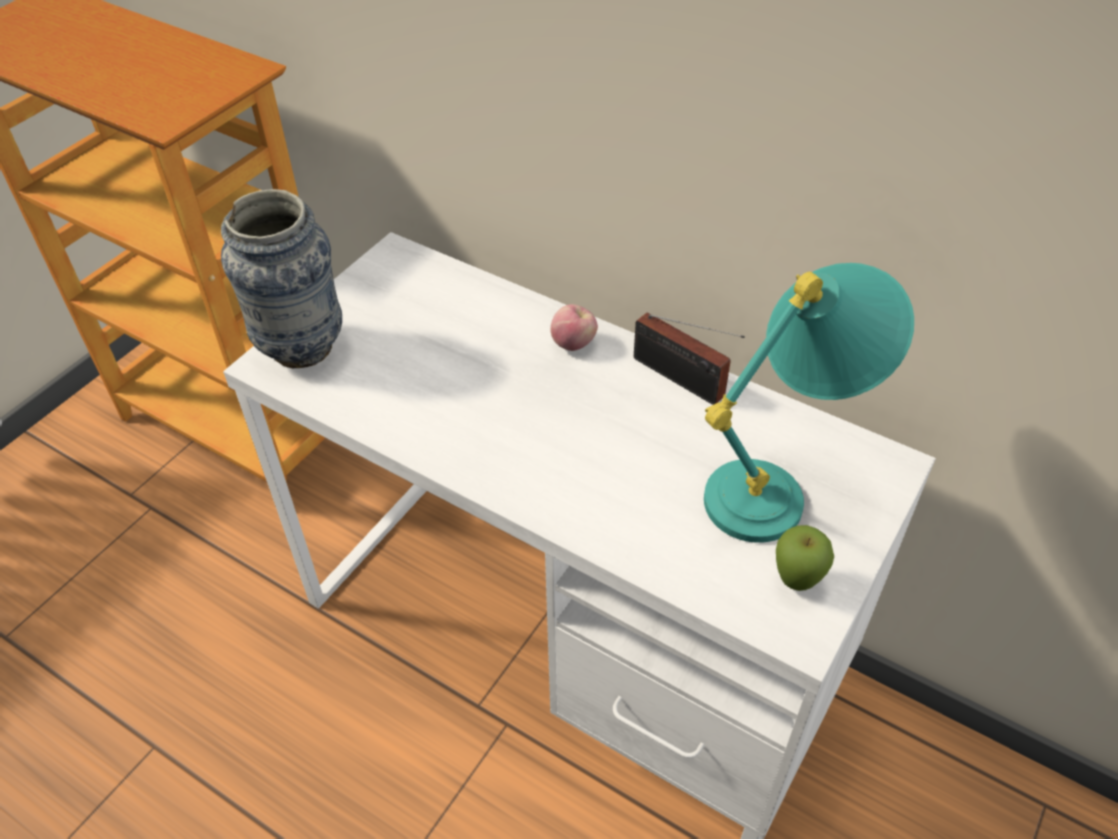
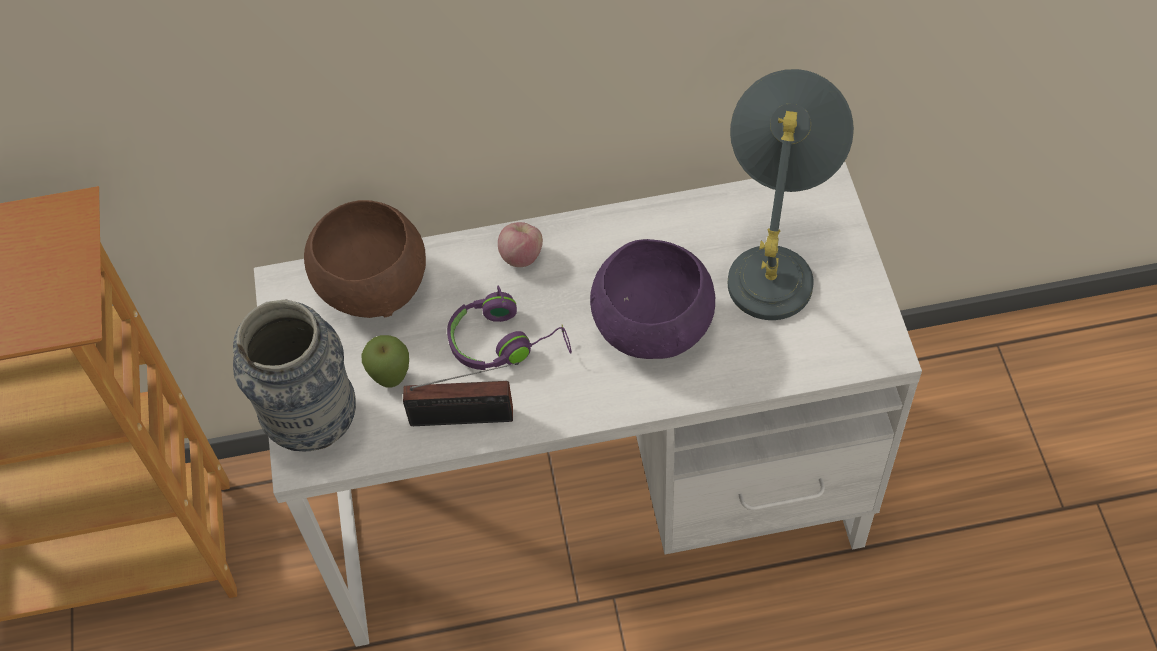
camera: 40 degrees left, 10 degrees up
radio [634,313,745,405] -> radio moved to [403,362,519,426]
turquoise table lamp [704,263,914,543] -> grey table lamp [728,69,854,320]
apple [776,525,834,591] -> apple moved to [361,335,409,387]
none -> brown bowl [304,200,426,318]
none -> purple headphones [447,286,572,370]
none -> purple bowl [590,239,715,359]

